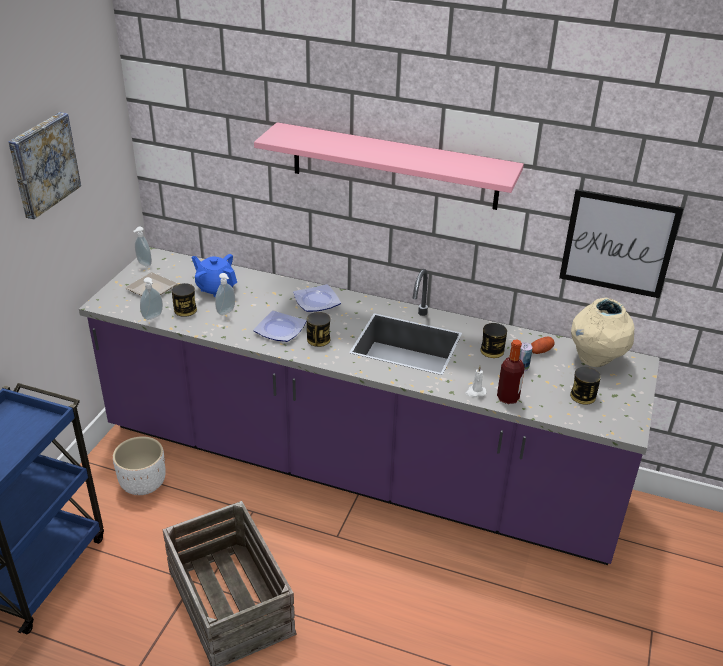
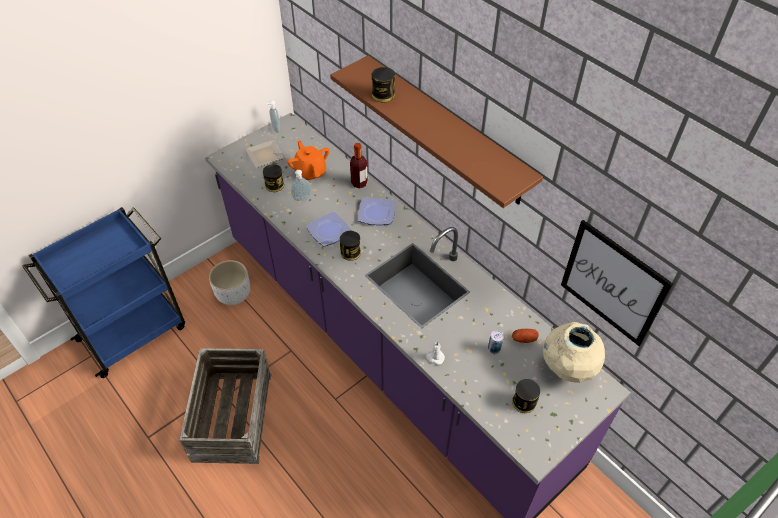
camera: 30 degrees right, 15 degrees up
picture [8,112,81,219] -> none
soap dispenser [140,277,163,320] -> none
blue teapot [191,254,237,297] -> orange teapot [287,140,330,181]
pink shelf [254,122,524,210] -> brown shelf [330,55,543,208]
can [480,323,507,358] -> can moved to [372,67,395,103]
bottle [497,339,525,404] -> bottle moved to [350,143,368,188]

